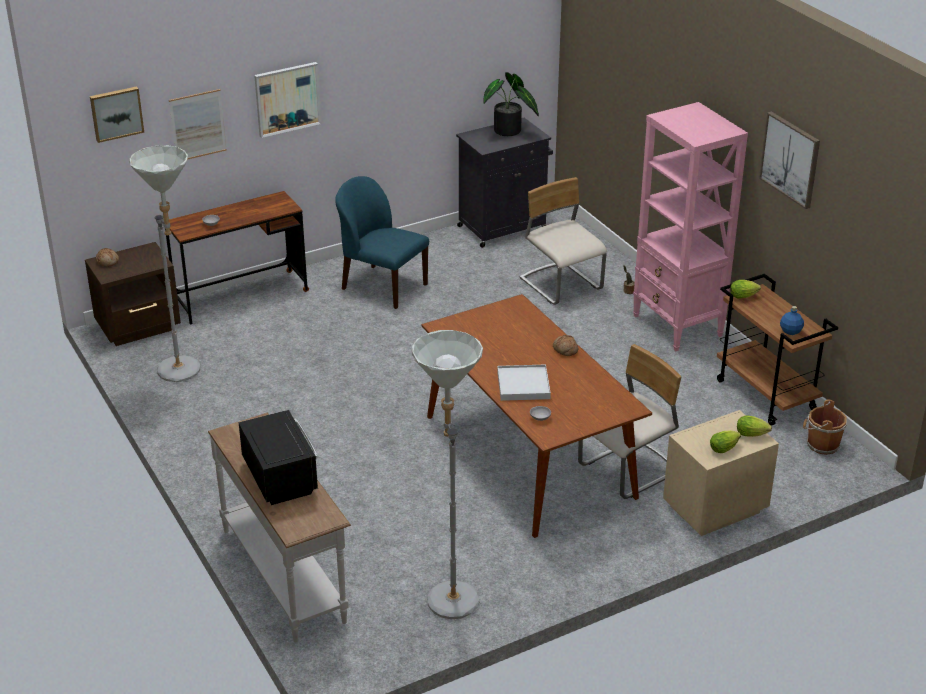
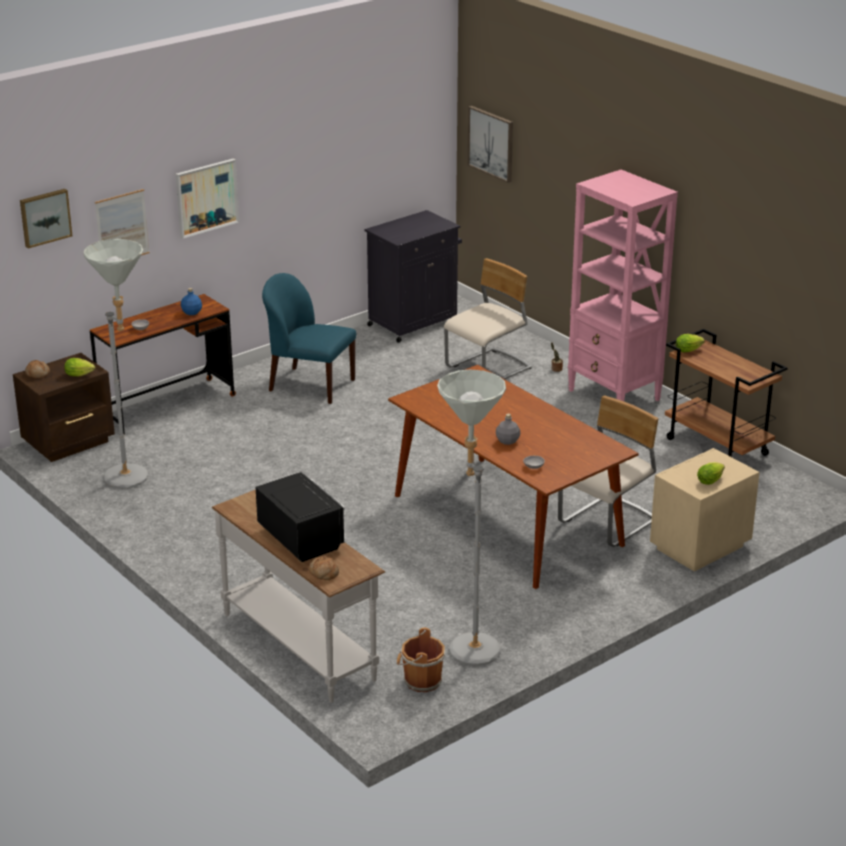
camera: 10 degrees left, 5 degrees down
potted plant [483,72,539,136] -> none
white tray [497,364,551,401] -> grey bottle [496,414,520,445]
beige chair [520,177,607,305] -> beige chair turned 90 degrees clockwise [444,258,532,379]
bread [553,335,578,356] -> bread moved to [309,556,339,580]
lettuce [737,416,772,437] -> lettuce moved to [64,358,95,376]
picture [759,112,820,209] -> picture moved to [468,106,513,183]
blue bottle [780,306,804,335] -> blue bottle moved to [181,288,202,315]
brown bucket [803,399,847,455] -> brown bucket moved to [397,628,445,692]

